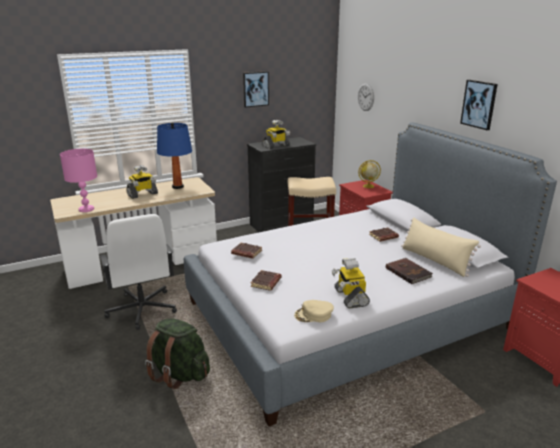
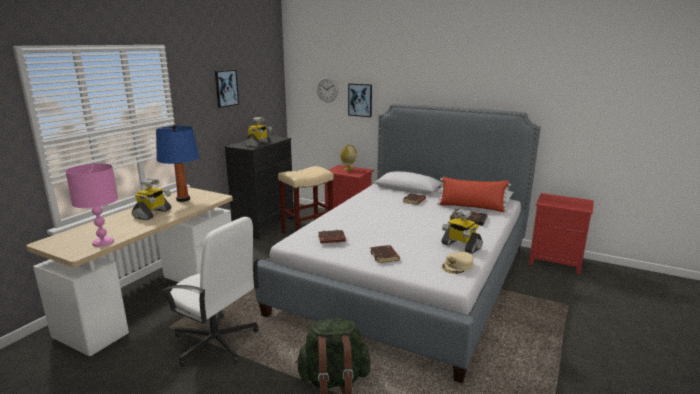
camera: 35 degrees left, 5 degrees down
beige pillow [401,218,481,277] -> red pillow [437,176,511,212]
picture [460,80,498,130] -> picture moved to [348,83,372,117]

